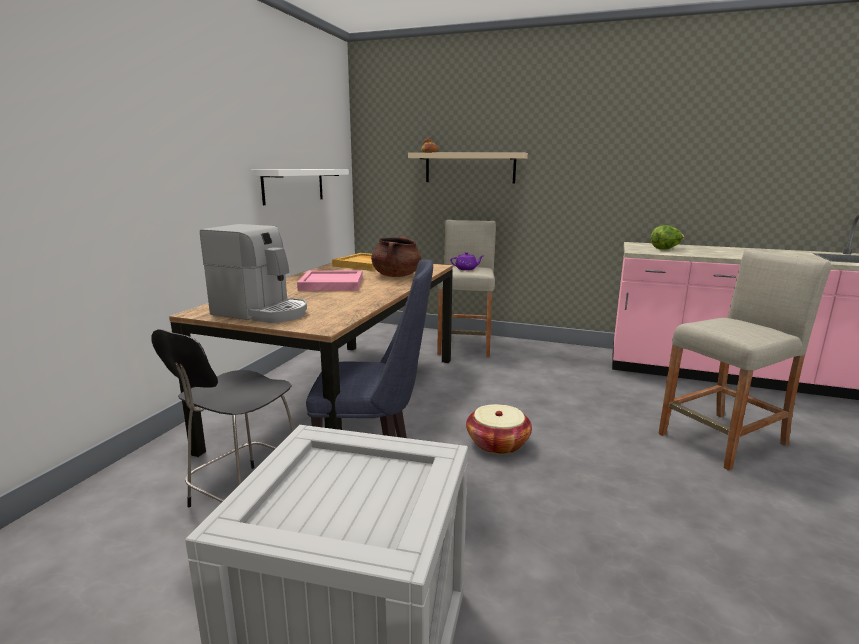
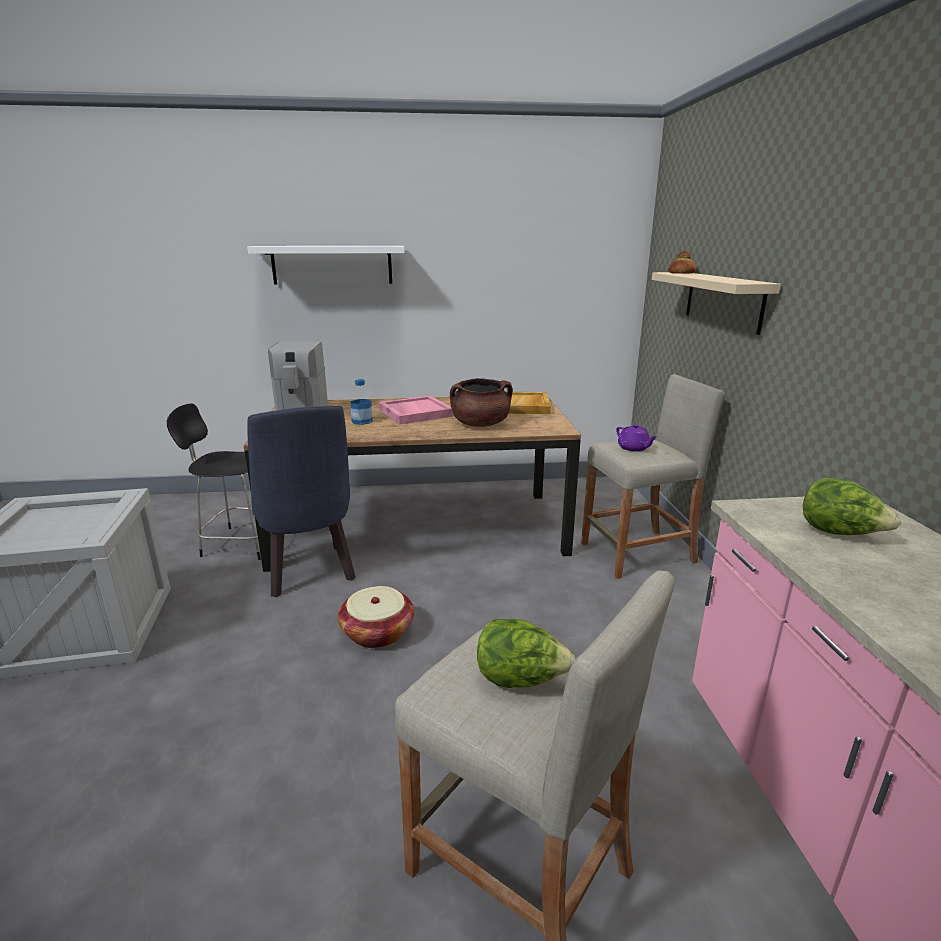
camera: 65 degrees right, 5 degrees up
white shelf [252,169,349,205] -> white shelf moved to [247,246,404,285]
none -> bottle [351,379,373,425]
none -> lettuce [477,619,575,688]

